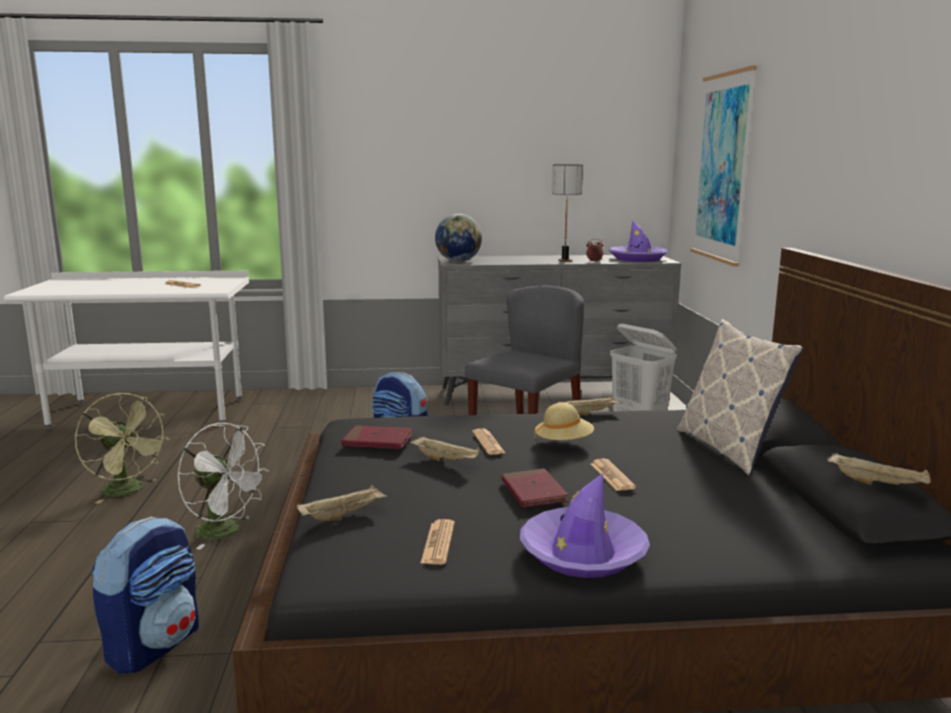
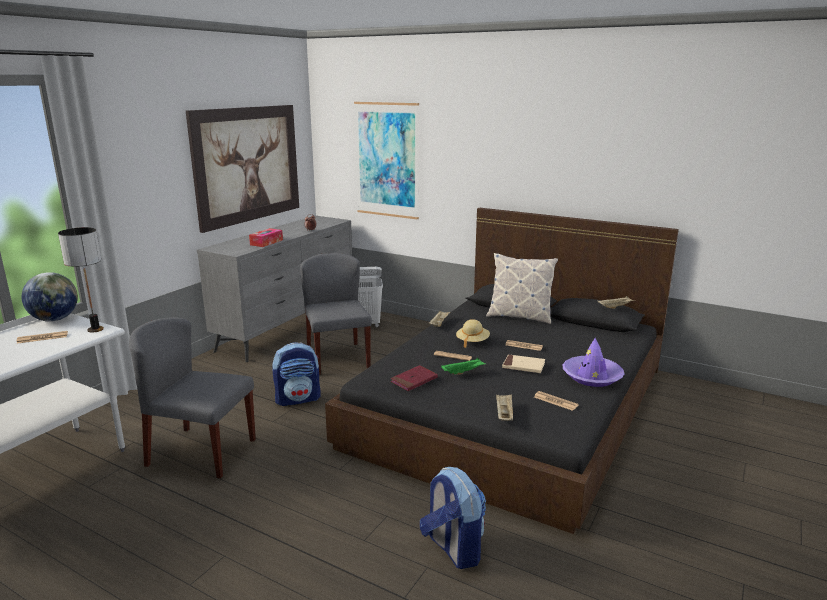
camera: 55 degrees left, 5 degrees up
green fan [75,393,169,504] -> none
white fan [177,423,269,549] -> none
beige tray [410,436,480,461] -> green tray [441,358,485,375]
globe [435,214,482,262] -> globe moved to [22,272,78,322]
red book [501,468,568,508] -> beige book [502,354,545,373]
table lamp [552,164,583,262] -> table lamp moved to [58,227,104,333]
purple hat [609,220,668,262] -> none
none -> grey chair [129,318,256,478]
none -> picture [186,105,299,233]
none -> tissue box [249,228,283,247]

